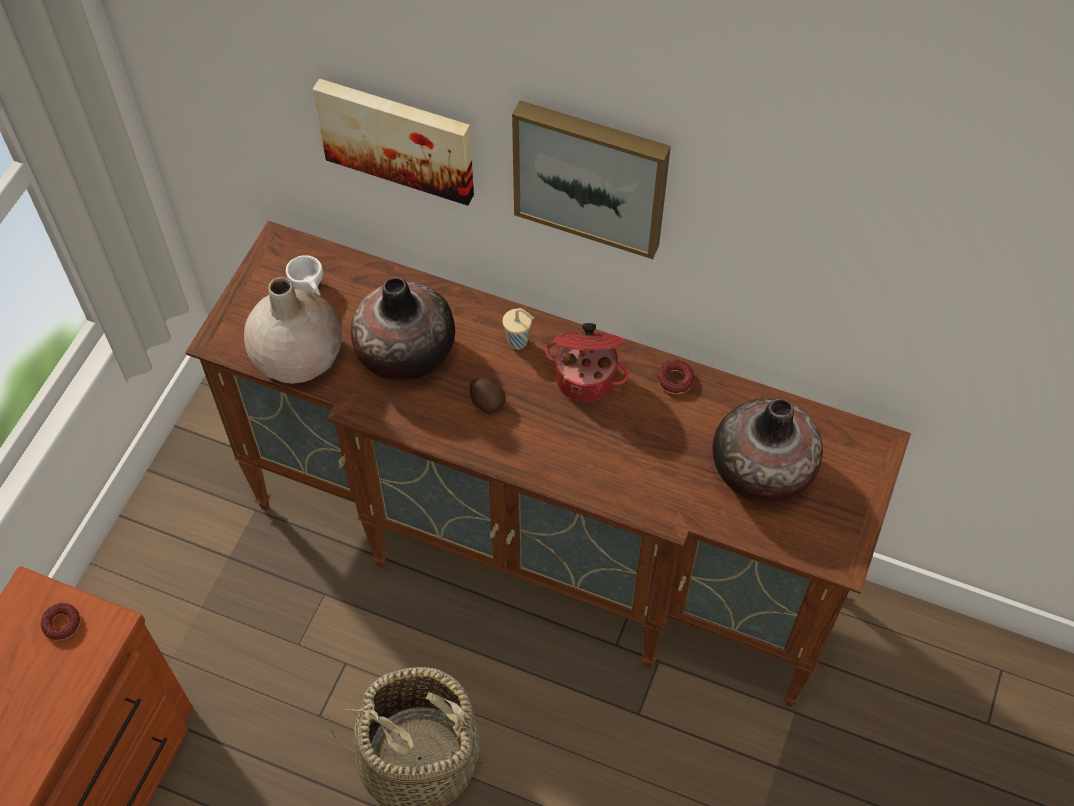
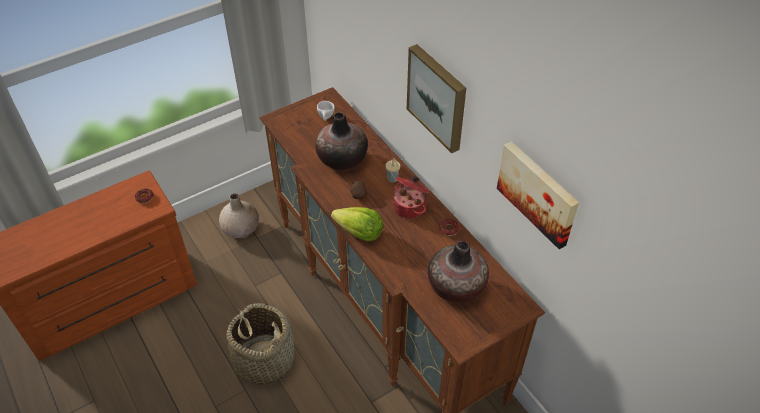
camera: 35 degrees right, 10 degrees down
beige vase [244,277,342,384] -> beige vase moved to [219,193,259,238]
picture [313,79,474,205] -> picture moved to [497,141,579,249]
none -> lettuce [331,207,383,242]

